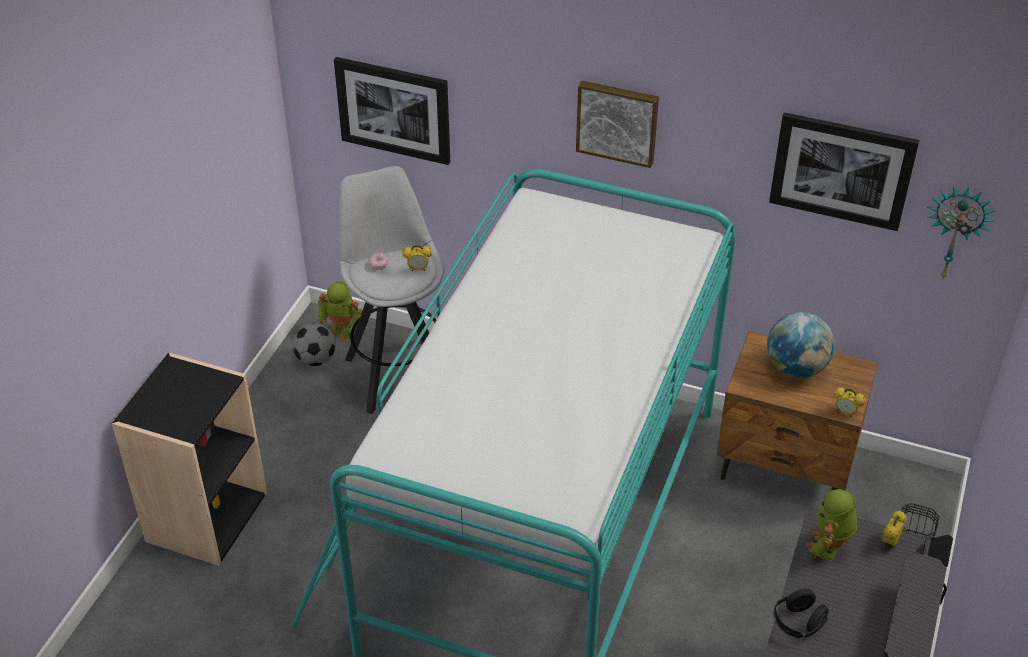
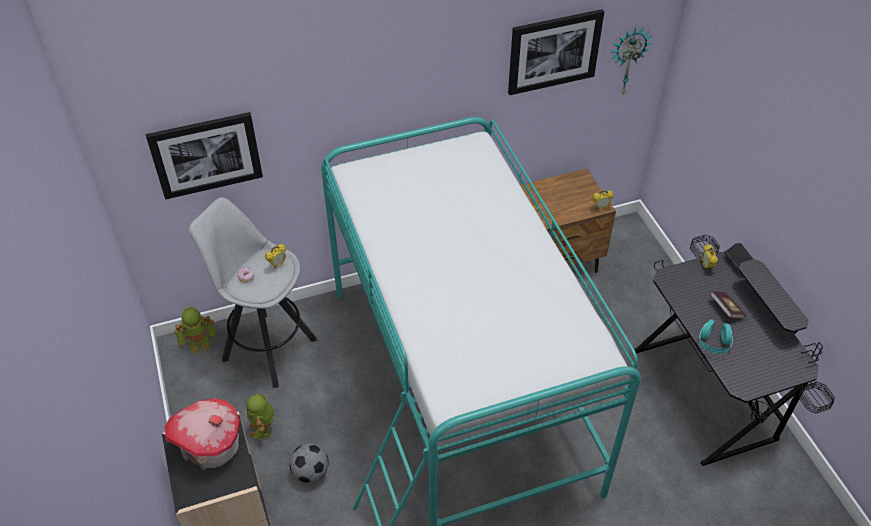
camera: 40 degrees left, 5 degrees up
football [292,324,336,366] -> football moved to [290,443,329,483]
picture [576,81,659,168] -> none
globe [767,312,835,378] -> none
black headphones [773,589,829,638] -> turquoise headphones [699,320,733,353]
toy robot [805,489,857,562] -> toy robot moved to [246,394,274,442]
none -> toy house [165,398,240,470]
none -> book [710,291,746,319]

